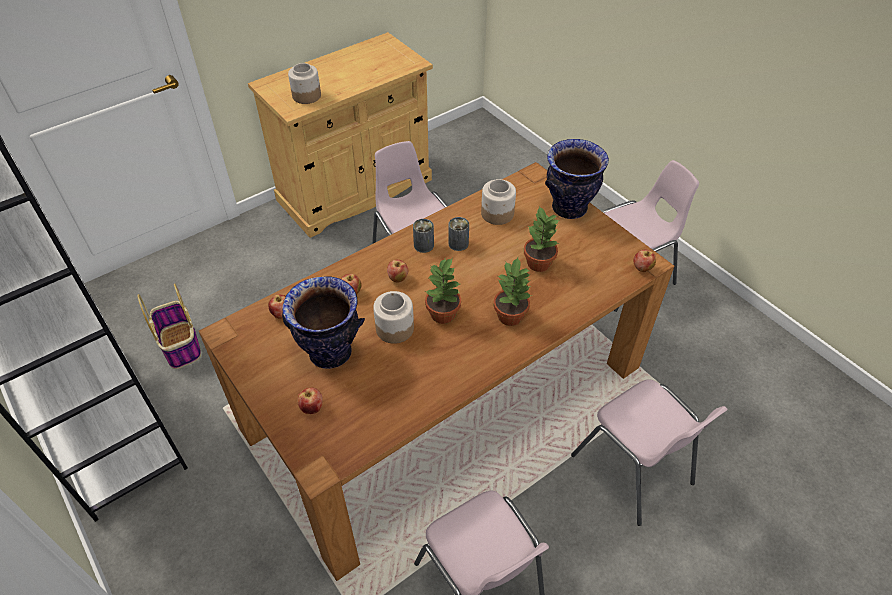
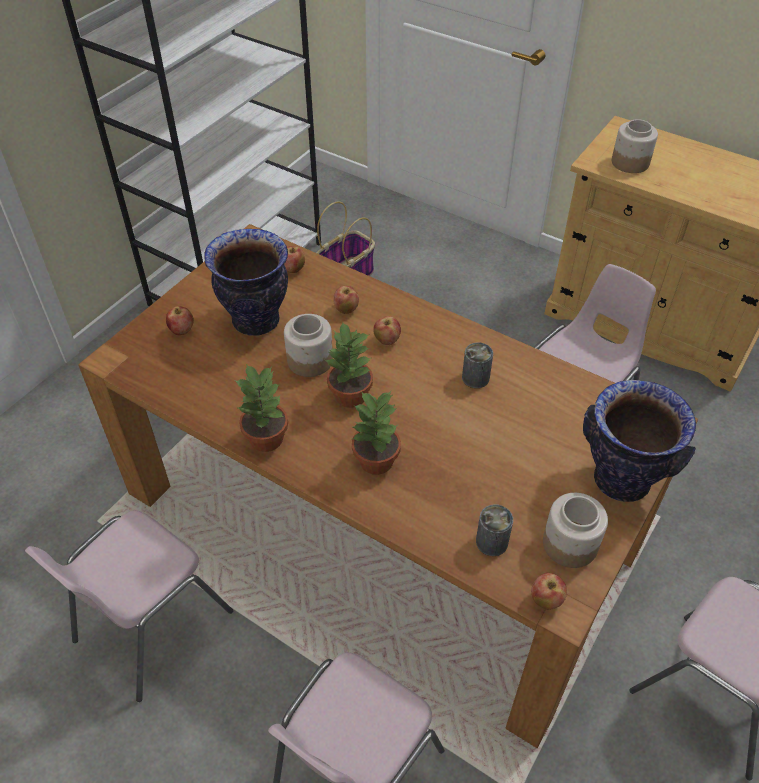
camera: 70 degrees right, 0 degrees up
can [413,219,434,253] -> can moved to [476,504,513,556]
jar [481,179,516,225] -> jar moved to [543,493,608,568]
potted plant [524,206,560,272] -> potted plant moved to [234,364,288,452]

